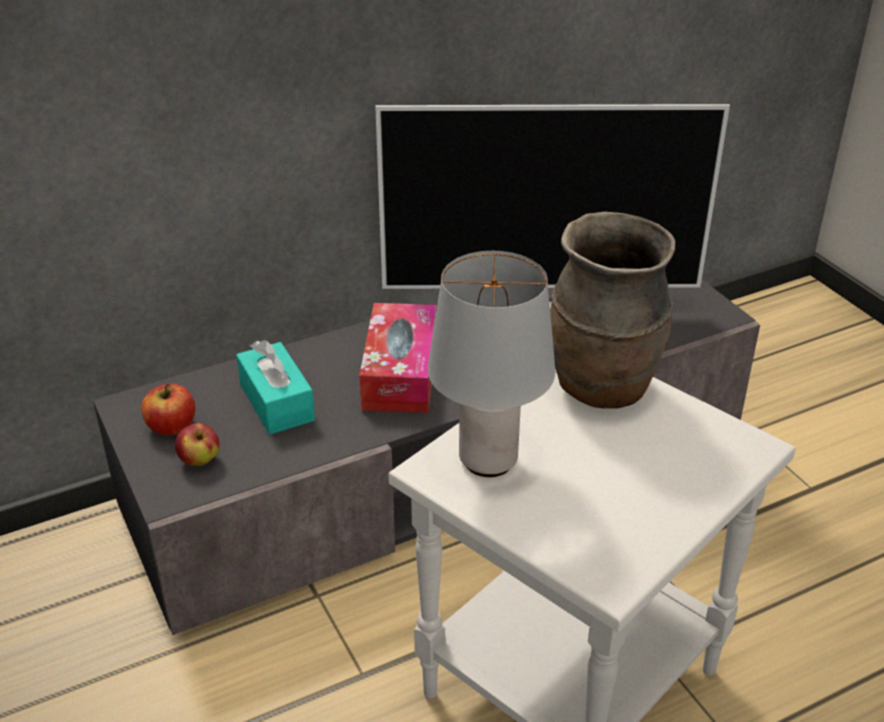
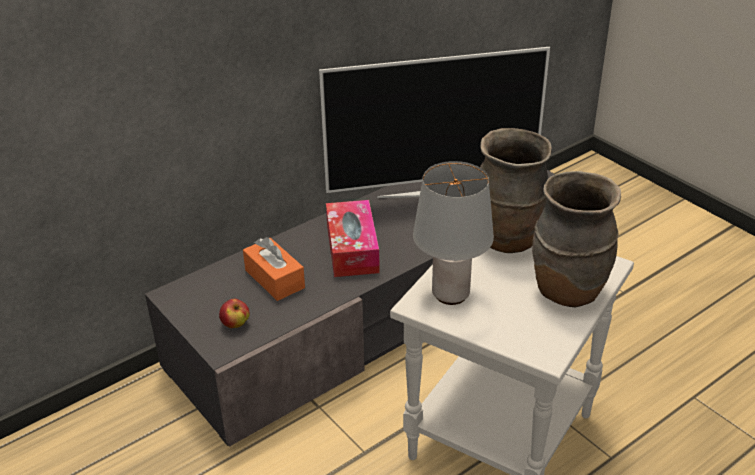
camera: 10 degrees left, 0 degrees up
apple [141,383,195,435] -> none
turquoise tissue box [236,340,315,434] -> orange tissue box [243,237,305,301]
none -> brown vase [532,171,621,307]

